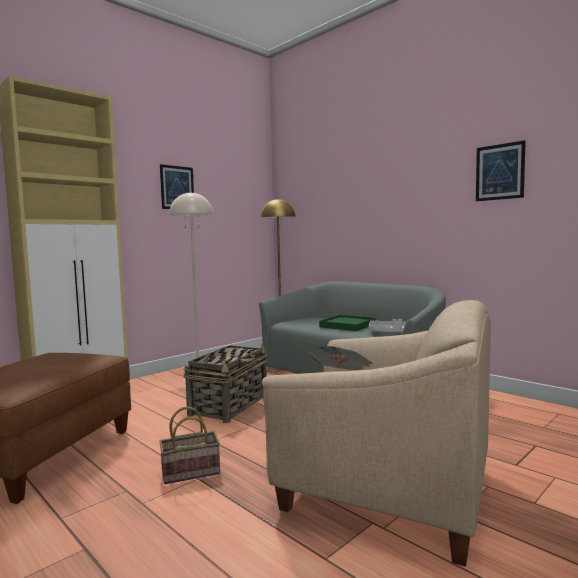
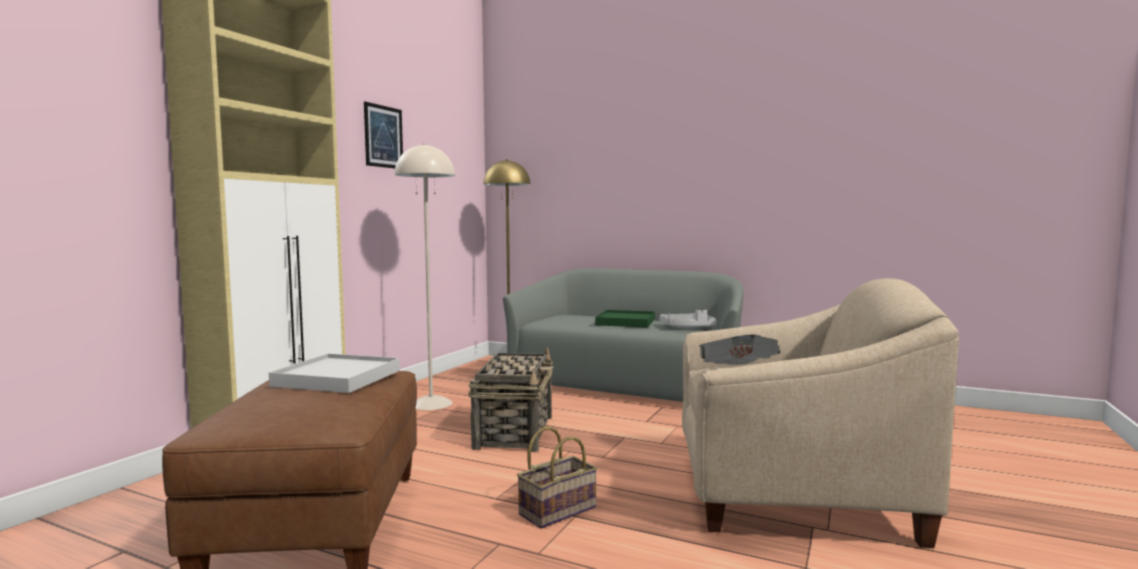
camera: 20 degrees left, 0 degrees up
picture [476,140,526,201] -> none
none -> white tray [269,354,400,393]

